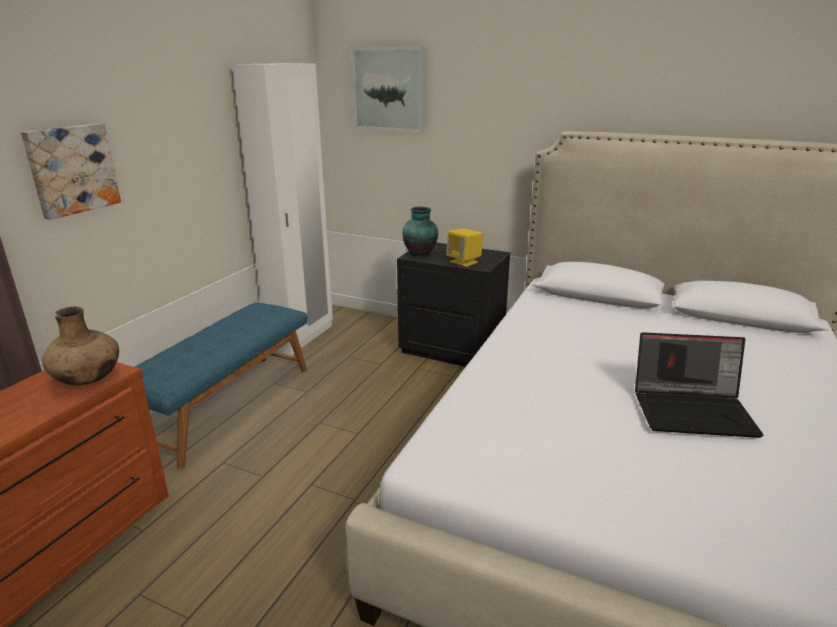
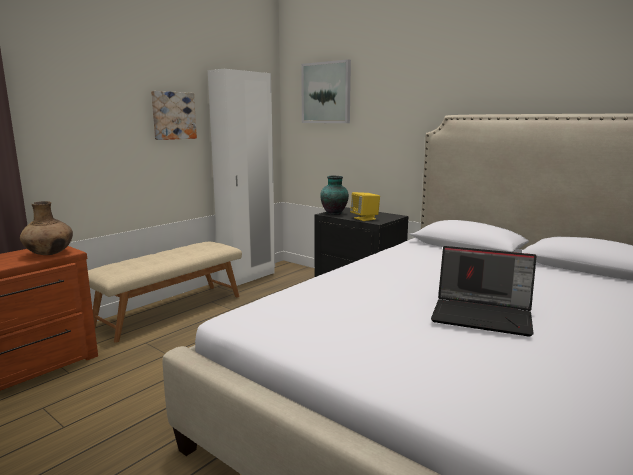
camera: 15 degrees right, 10 degrees down
picture [21,123,121,220] -> picture moved to [151,91,197,140]
blue bench [135,302,308,469] -> beige bench [88,241,242,343]

